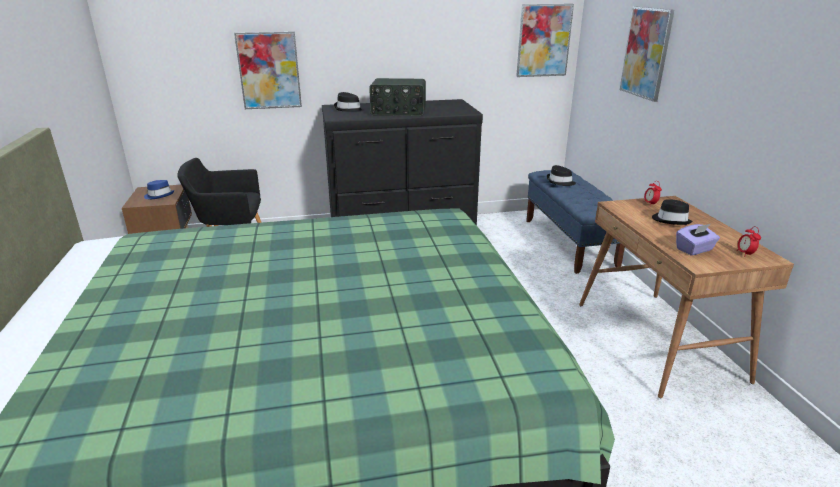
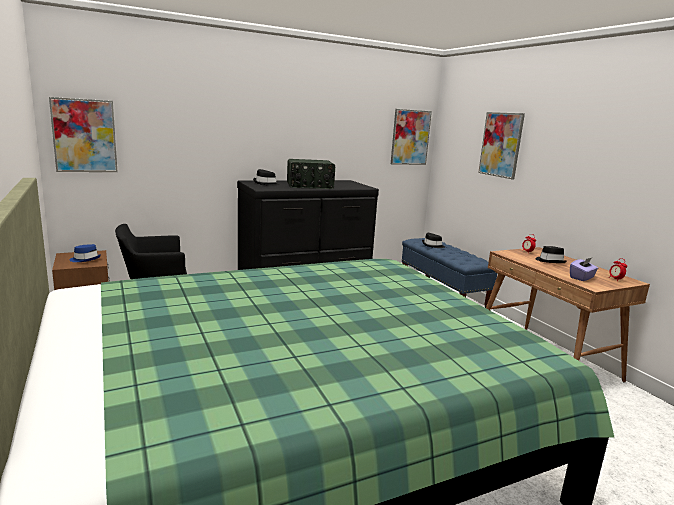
camera: 15 degrees left, 10 degrees down
picture [234,31,302,109] -> picture moved to [49,97,118,172]

